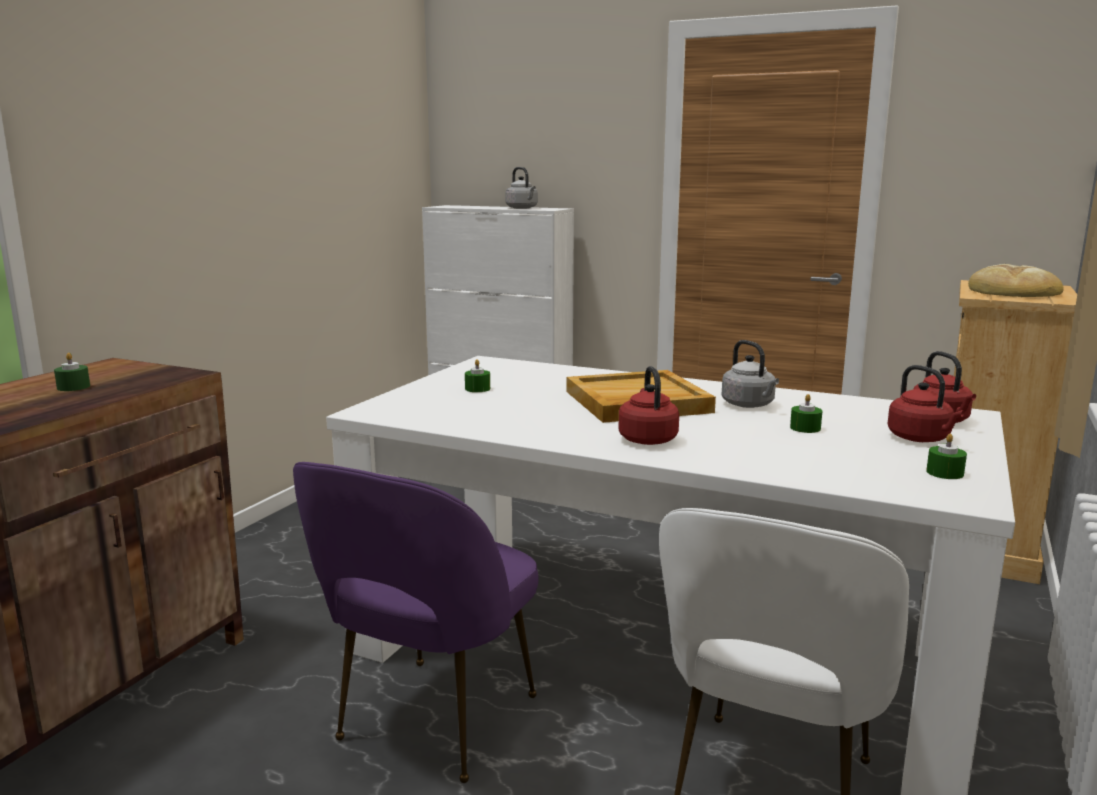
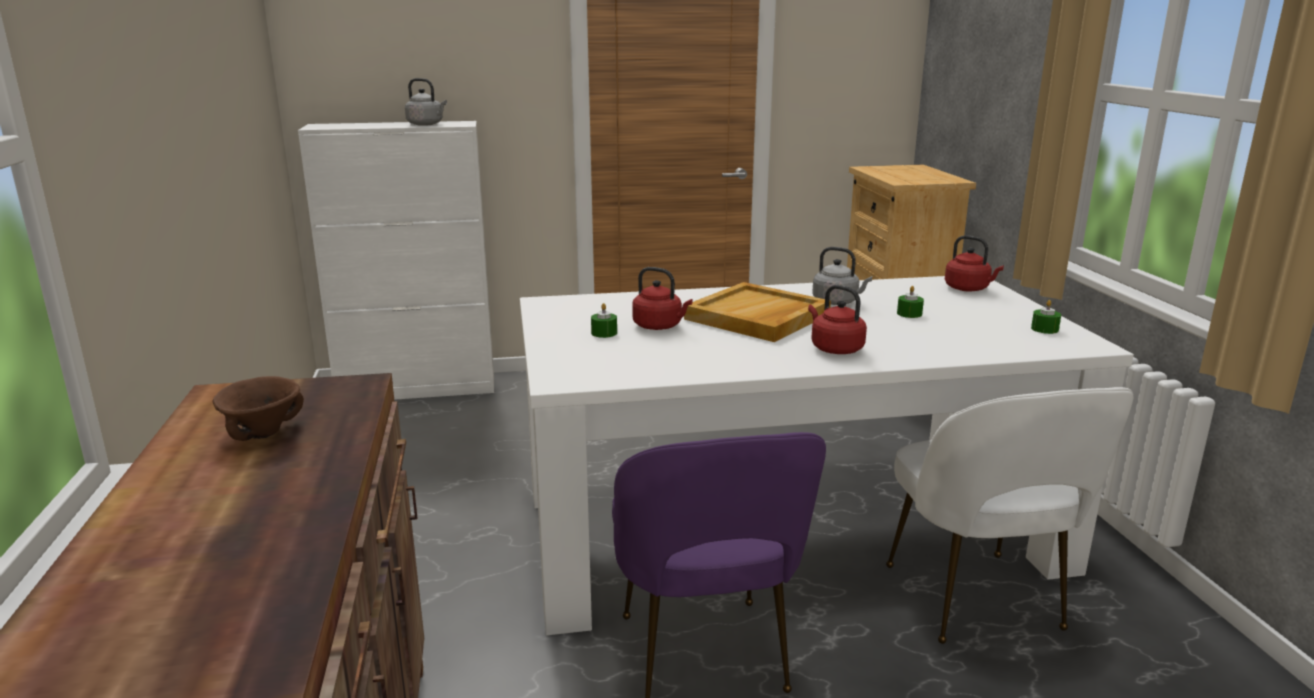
camera: 35 degrees left, 5 degrees up
green candle [54,353,90,391] -> brown bowl [212,376,304,441]
red kettle [888,365,964,442] -> red kettle moved to [632,267,692,330]
bread [968,264,1064,297] -> none

